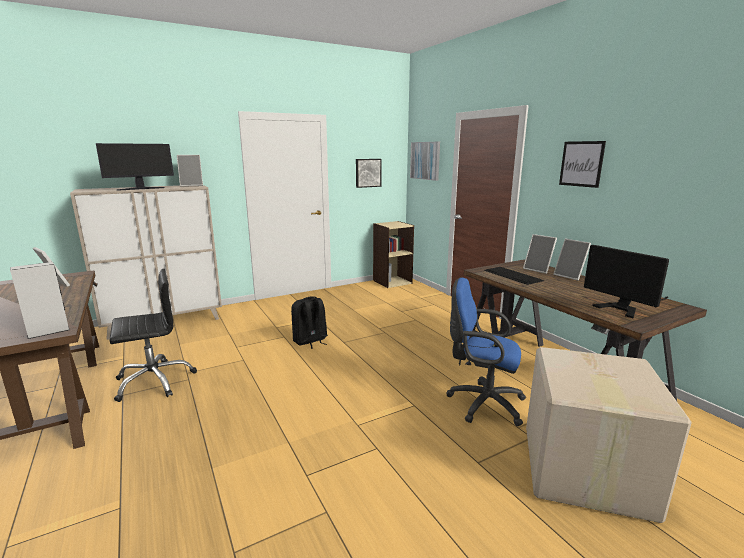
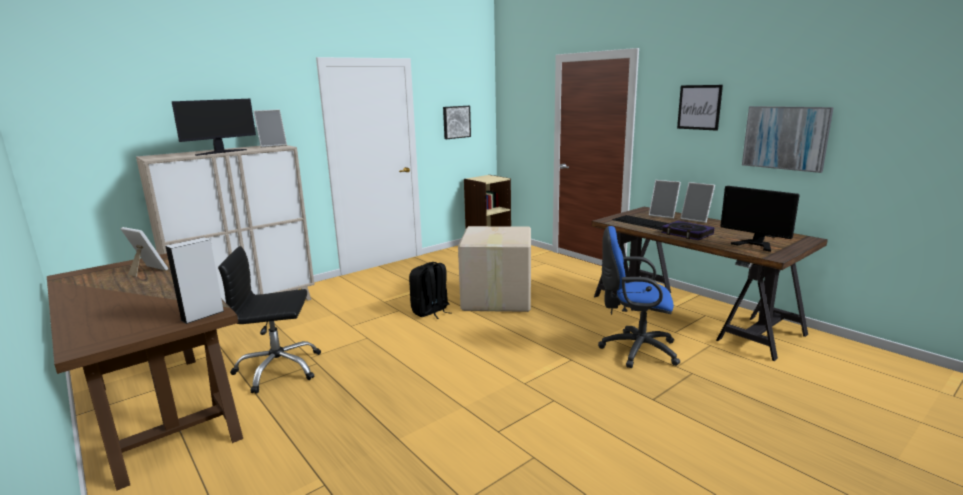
camera: 10 degrees left, 0 degrees up
black office chair [110,269,197,402] -> black office chair turned 150 degrees counterclockwise [218,246,321,394]
picture [410,142,440,181] -> picture moved to [742,106,834,173]
cardboard box [526,347,692,523] -> cardboard box moved to [458,226,531,312]
none -> book [661,221,714,240]

